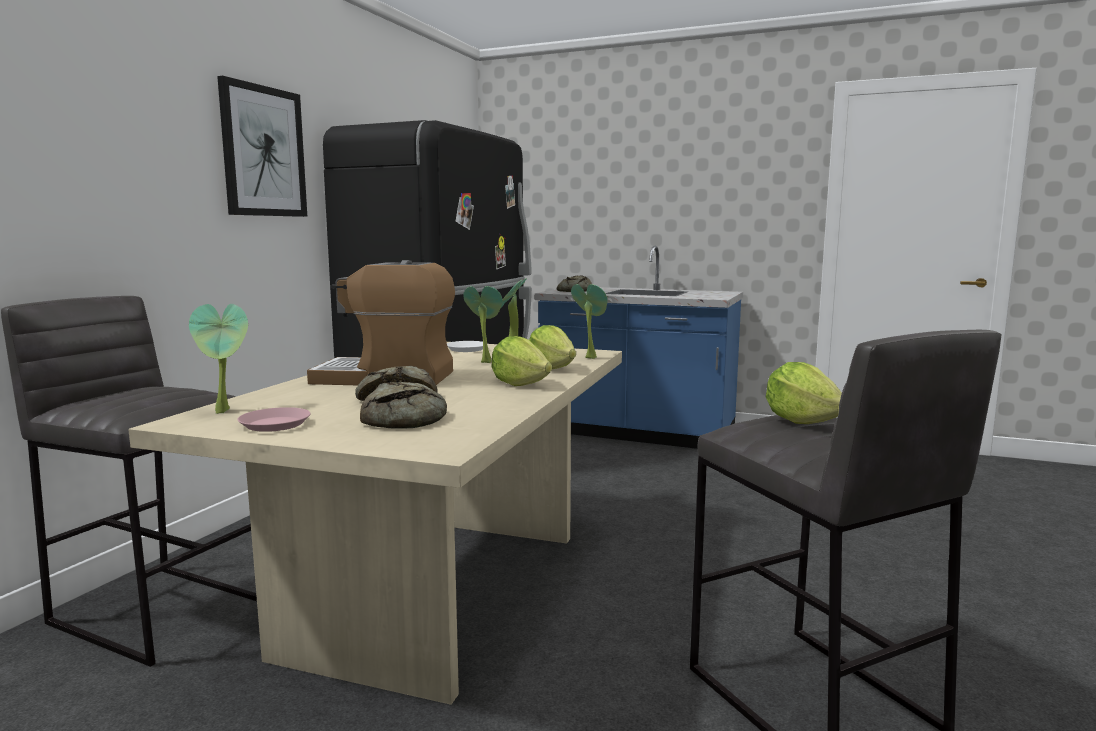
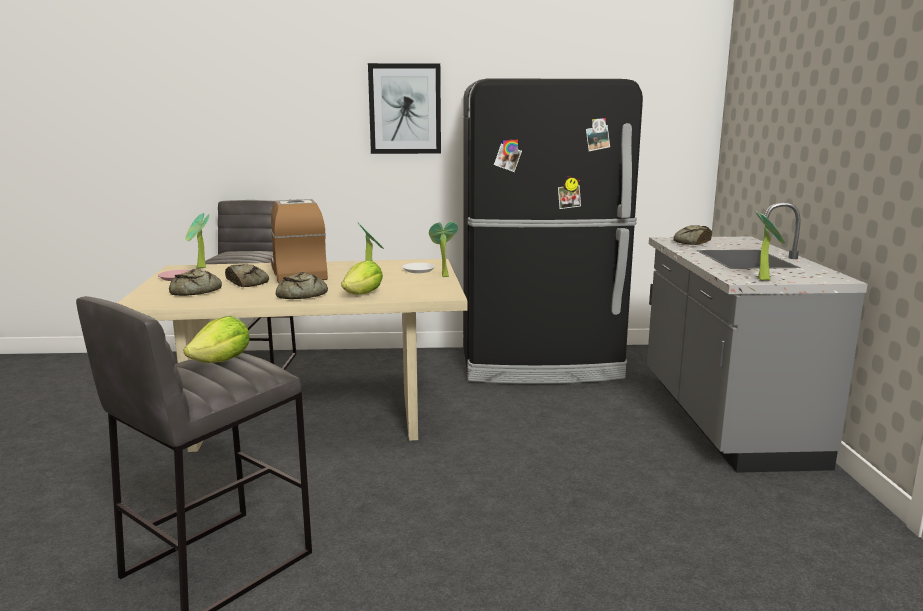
camera: 65 degrees right, 5 degrees up
lettuce [491,336,552,386] -> bread [276,272,328,299]
blue counter [535,246,743,449] -> grey counter [647,202,868,473]
potted plant [571,284,608,359] -> potted plant moved to [755,211,785,281]

